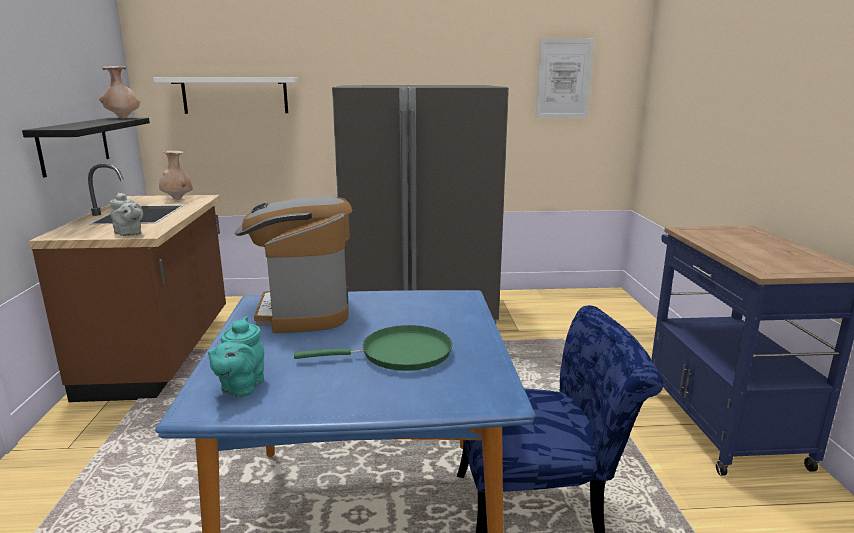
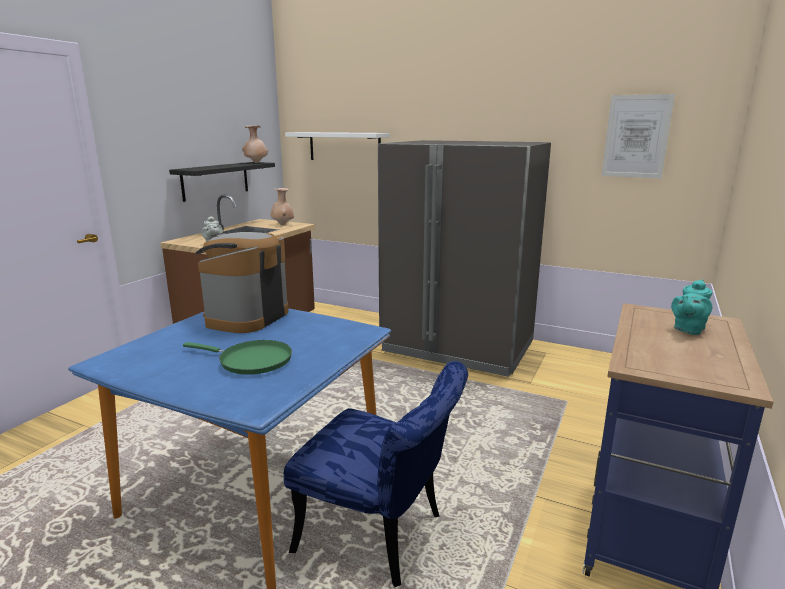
camera: 30 degrees right, 0 degrees up
turquoise teapot [208,316,264,397] -> turquoise teapot moved to [671,279,712,335]

